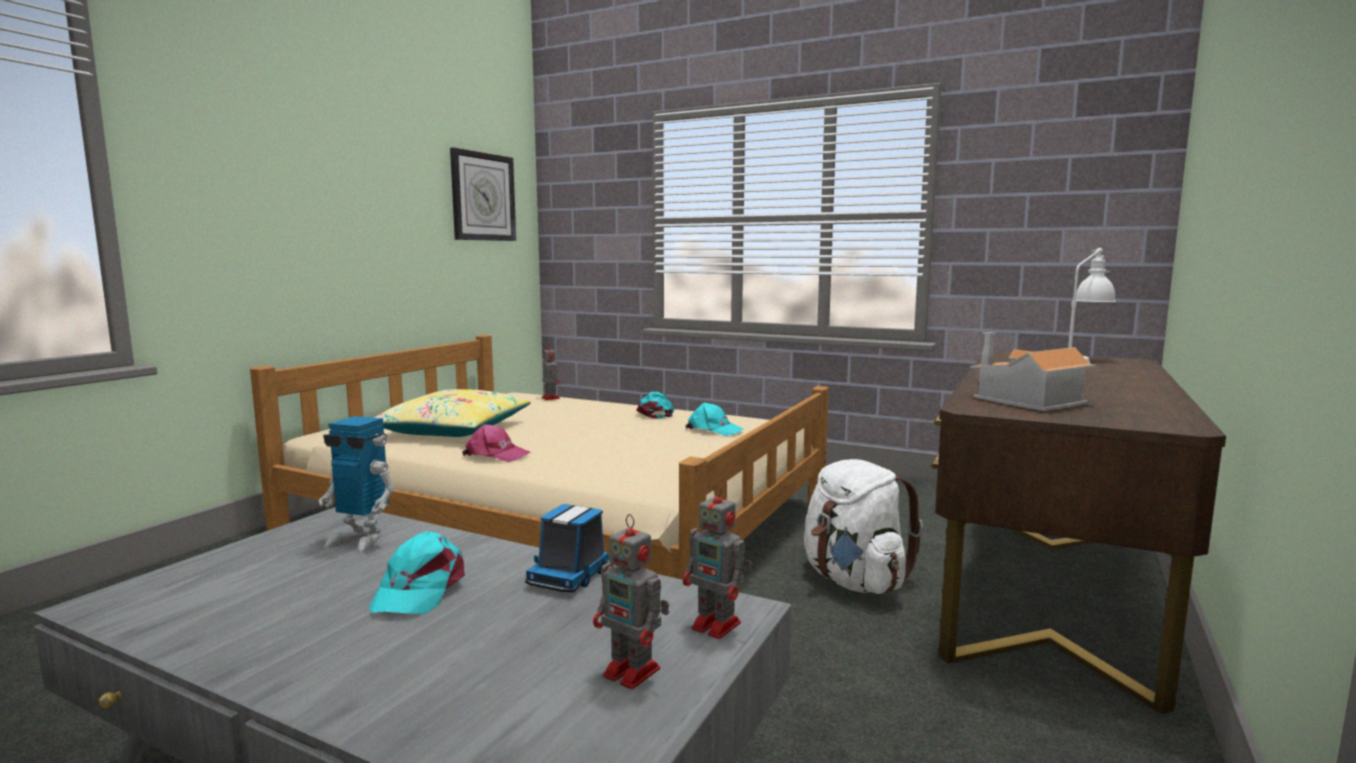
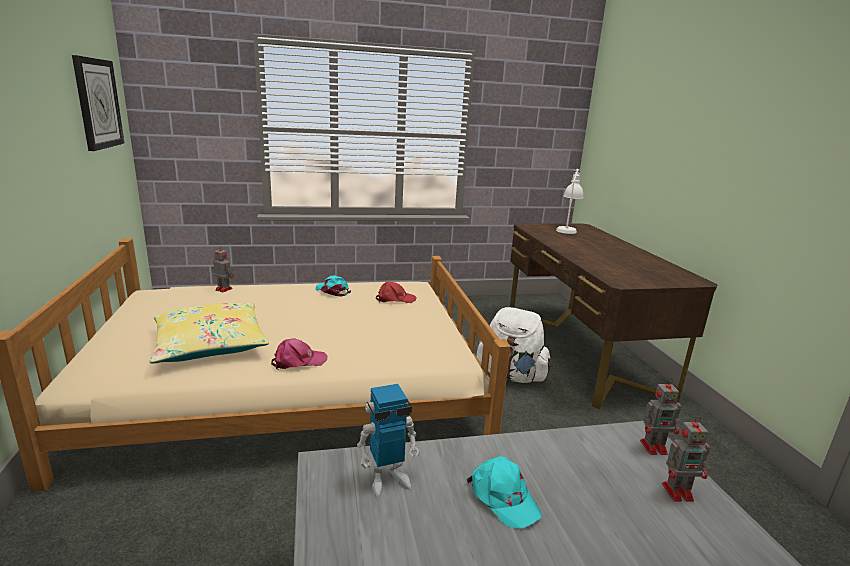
camera: 40 degrees left, 10 degrees up
toy truck [525,504,610,593] -> none
turquoise cap [685,402,743,436] -> red cap [375,282,417,303]
toy house [970,332,1096,411] -> none

